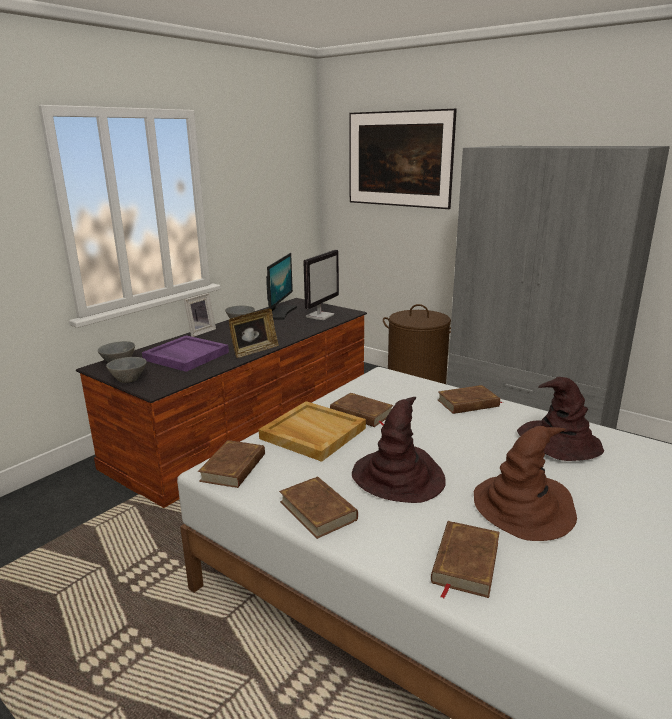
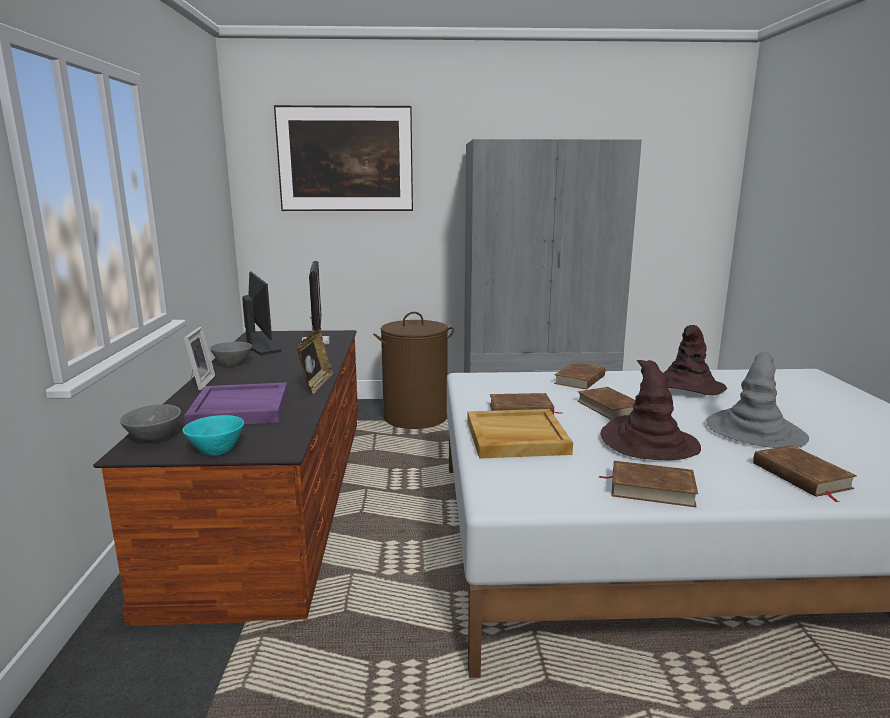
camera: 40 degrees left, 5 degrees down
grey bowl [106,357,147,383] -> turquoise bowl [183,415,244,456]
brown book [198,440,265,488] -> brown book moved to [577,387,635,420]
brown hat [474,426,577,541] -> grey hat [706,352,809,448]

